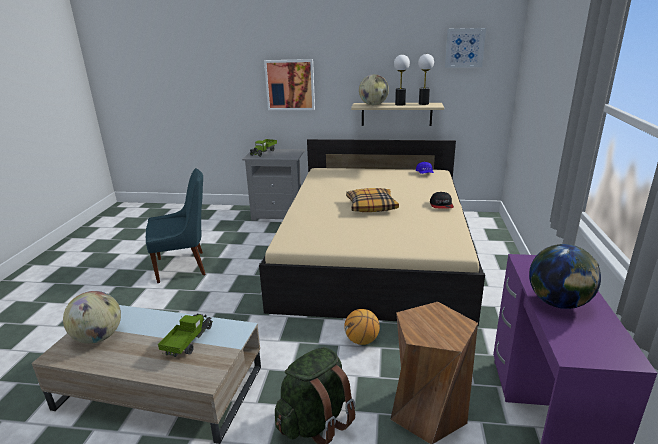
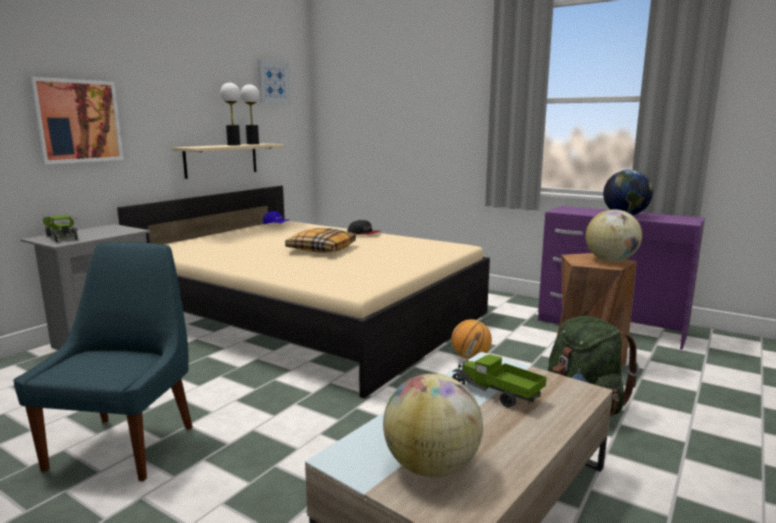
camera: 65 degrees left, 10 degrees down
globe [359,74,389,105] -> globe moved to [586,209,642,262]

